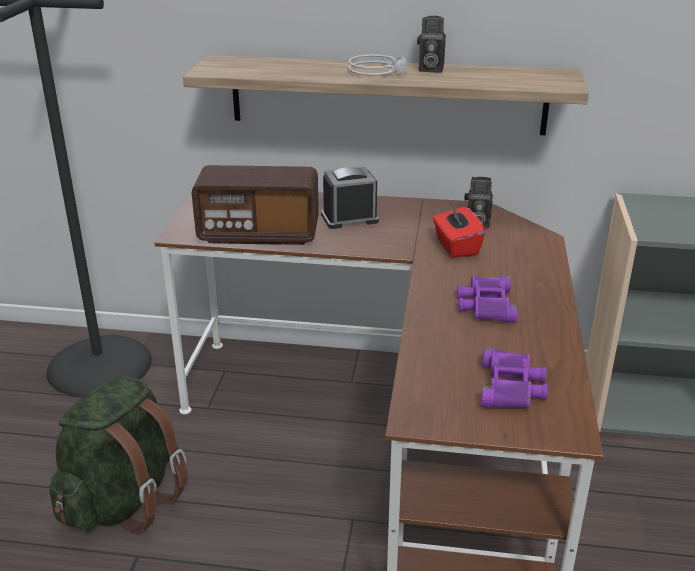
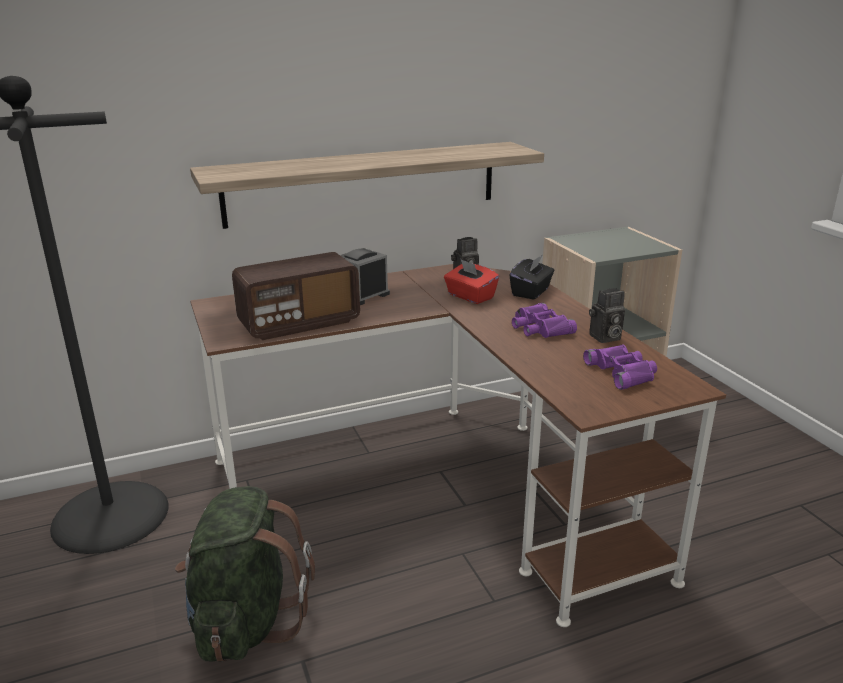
camera: 30 degrees left, 5 degrees down
grey headphones [348,54,407,75] -> none
camera [417,16,446,73] -> camera moved to [589,288,625,343]
none -> black tissue box [510,255,554,300]

